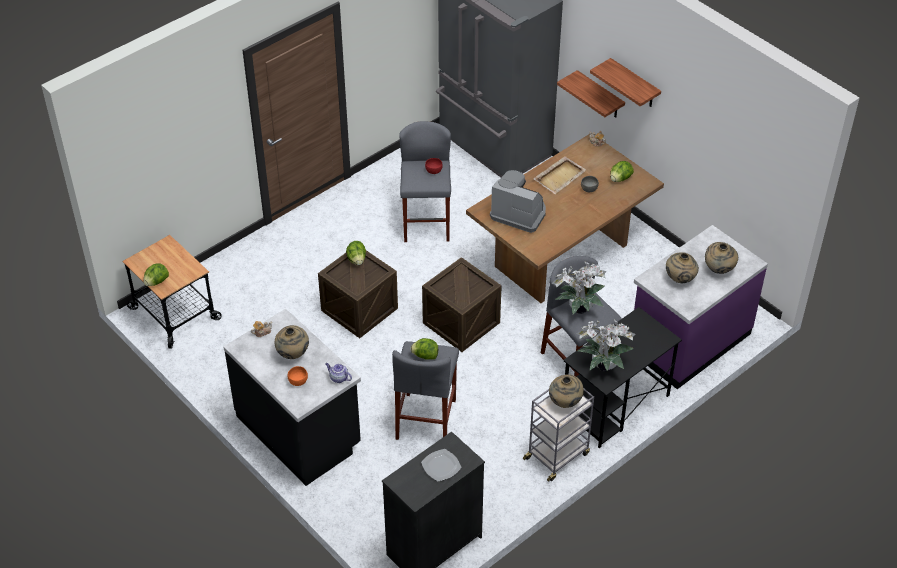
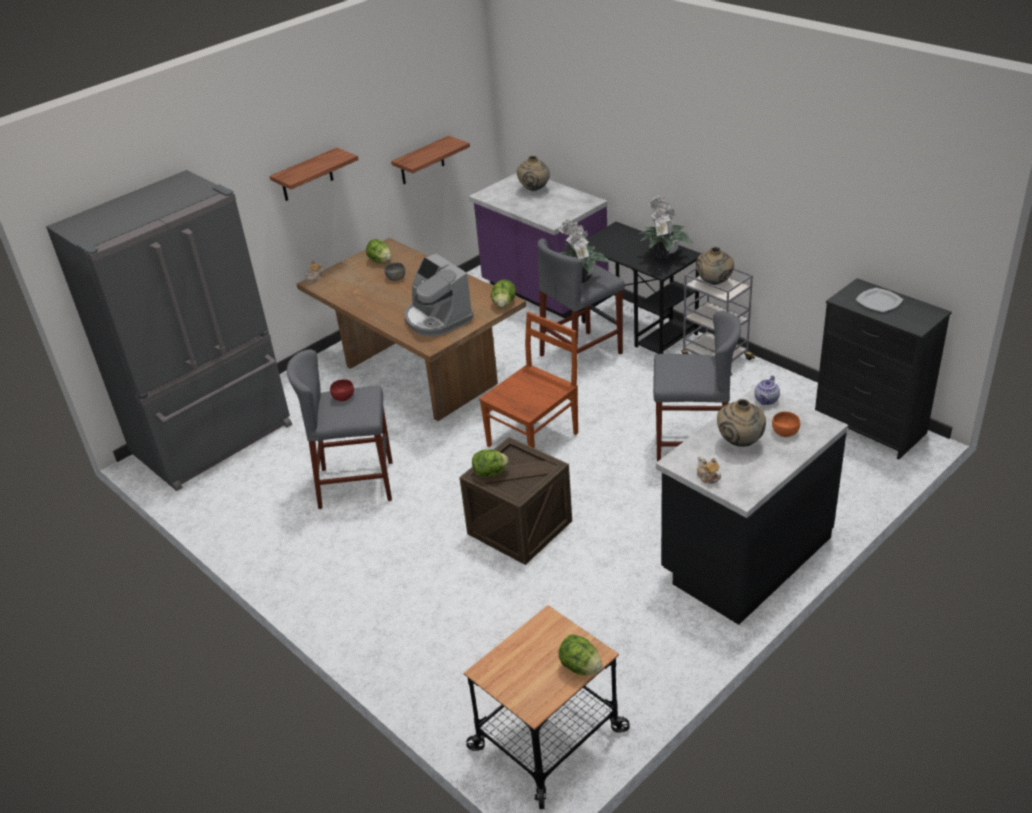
camera: 90 degrees left, 10 degrees down
lettuce [411,338,438,360] -> lettuce moved to [491,279,516,308]
crate [422,257,502,352] -> brown chair [479,312,578,448]
coffee machine [490,170,546,233] -> coffee machine turned 60 degrees counterclockwise [404,254,473,337]
beige tray [534,156,586,194] -> none
shelf [557,70,625,117] -> shelf moved to [391,136,470,184]
beige vase [666,252,699,283] -> none

